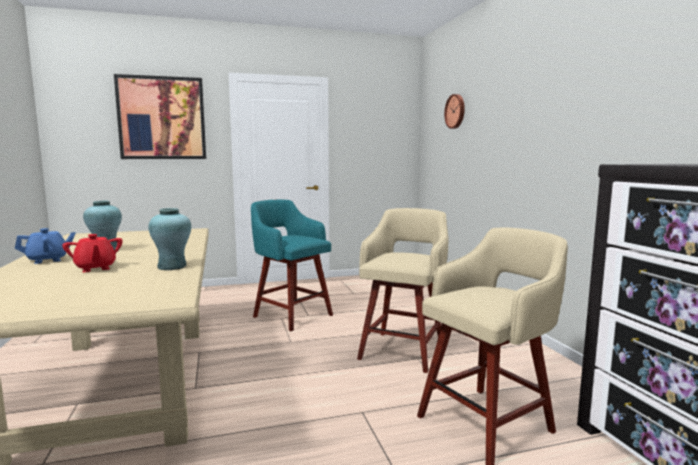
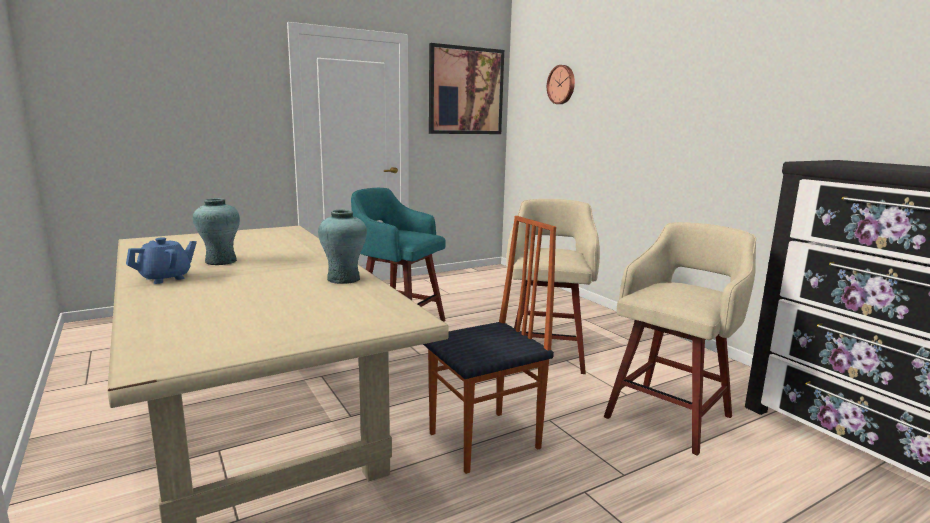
camera: 15 degrees left, 5 degrees up
red teapot [62,234,123,272] -> none
picture [114,74,206,159] -> picture moved to [429,43,504,134]
none -> chair [423,216,556,474]

